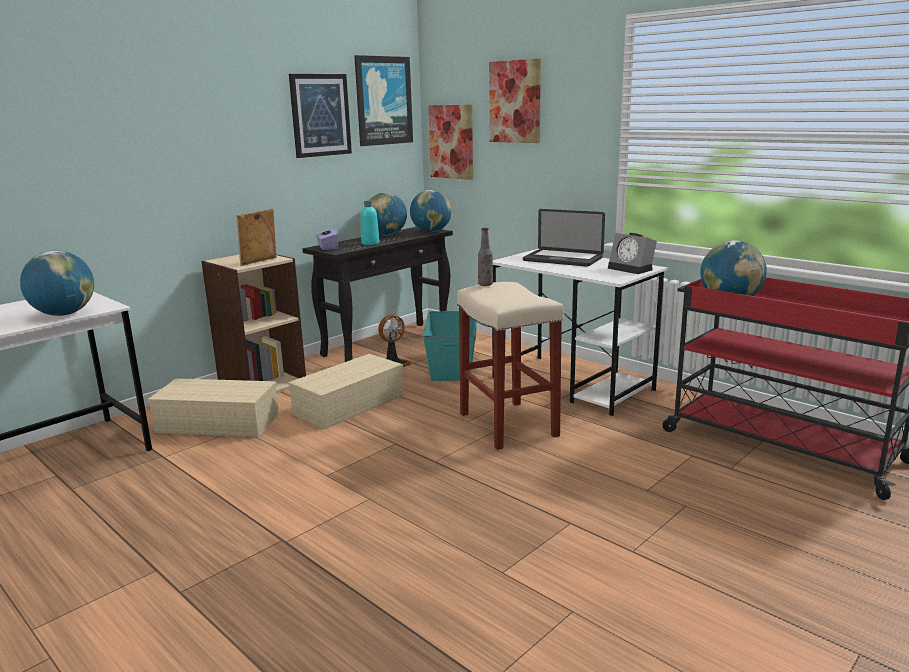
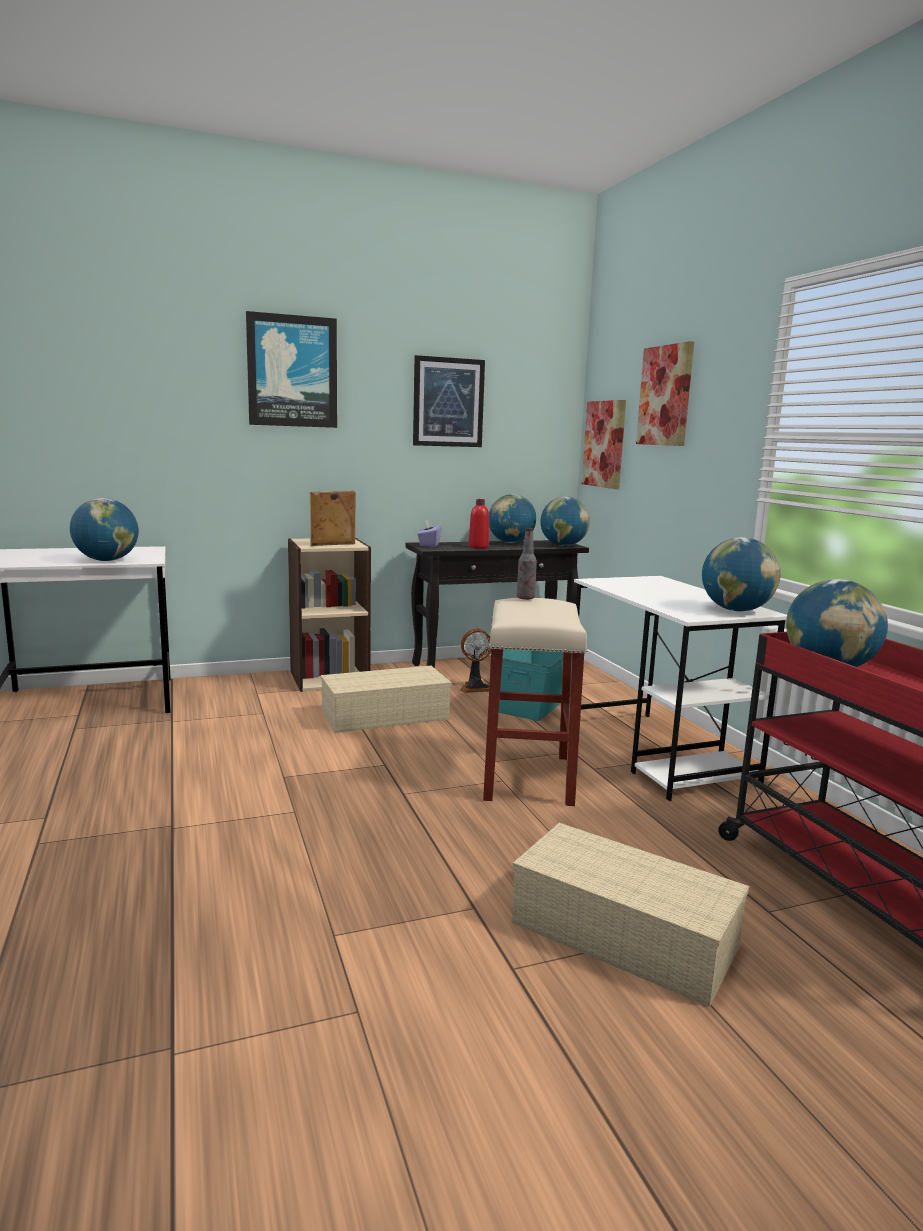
camera: 25 degrees right, 5 degrees down
beige storage box [148,378,279,437] -> beige storage box moved to [512,823,749,1007]
picture [354,55,413,146] -> picture moved to [246,311,337,428]
turquoise bottle [360,201,379,245] -> red bottle [469,499,489,548]
laptop [523,209,605,267] -> none
alarm clock [608,233,657,274] -> globe [702,537,781,611]

